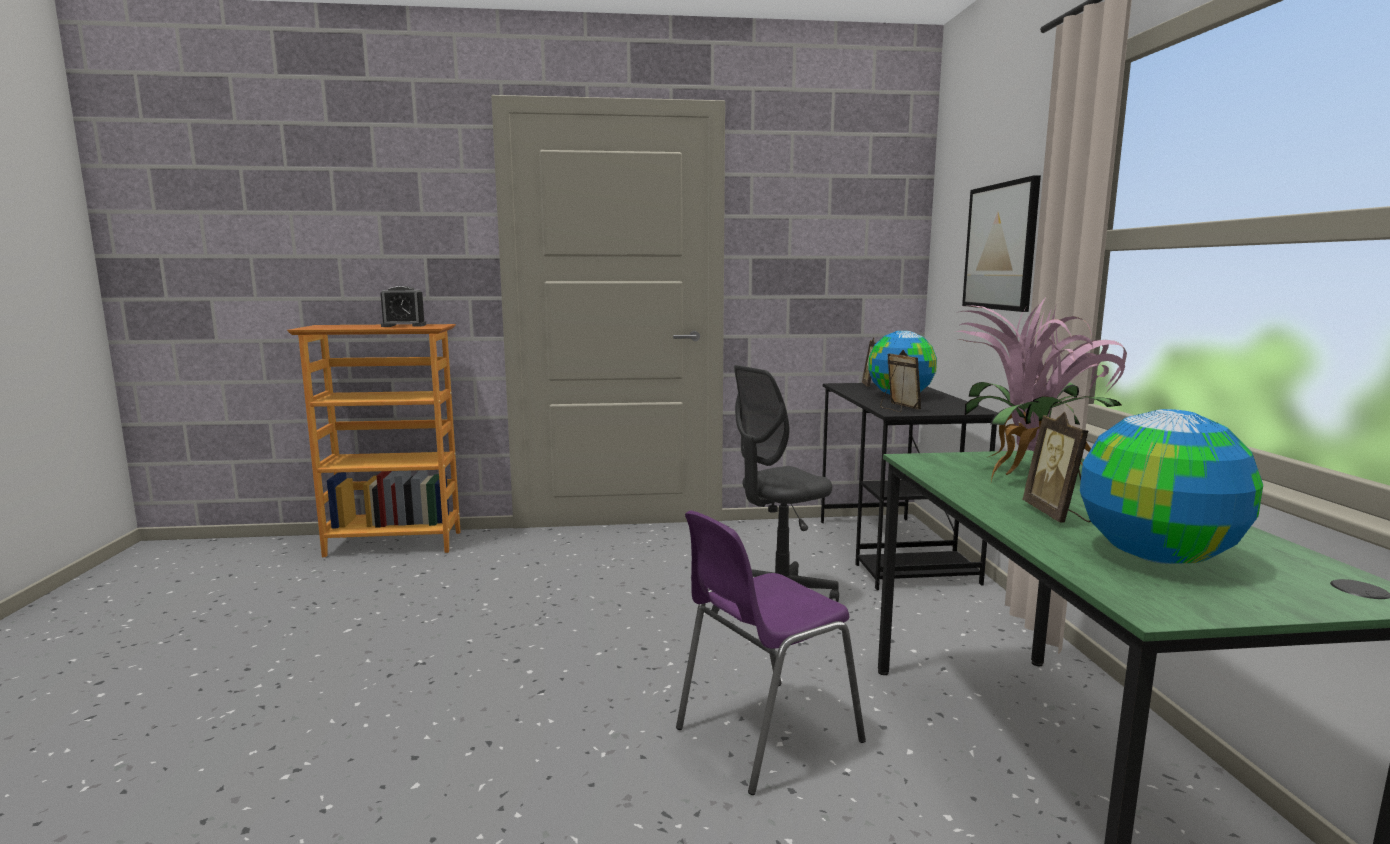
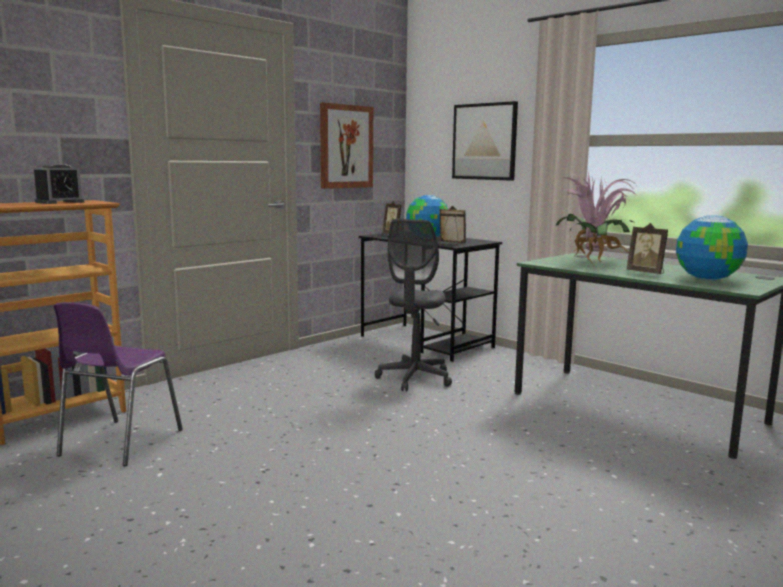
camera: 40 degrees left, 0 degrees up
purple chair [676,511,866,795] -> purple chair moved to [54,302,183,466]
none -> picture [320,103,373,189]

